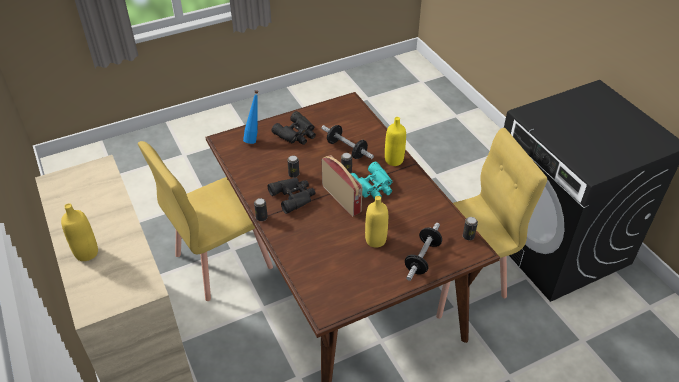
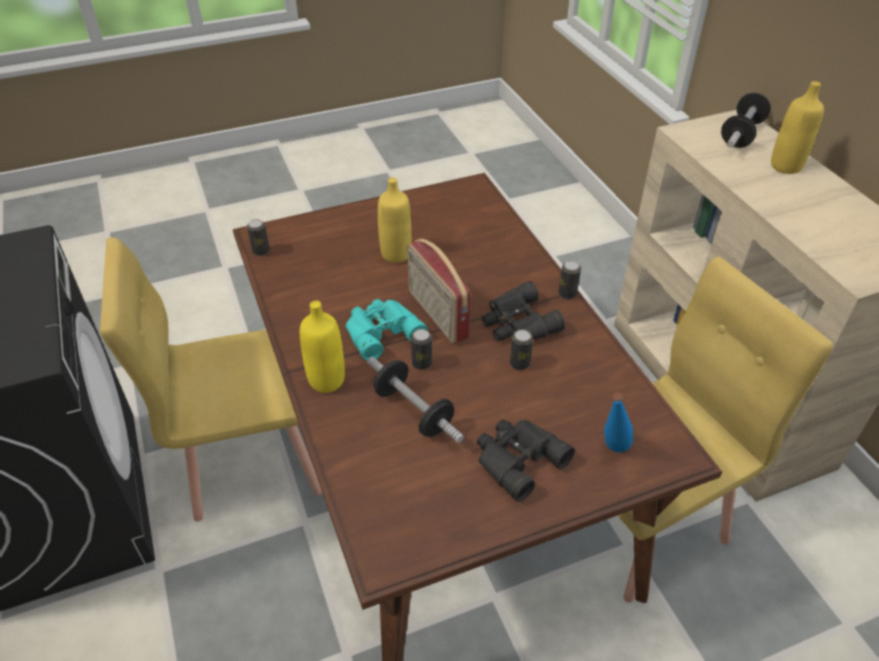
camera: 175 degrees left, 0 degrees up
dumbbell [405,223,442,281] -> dumbbell moved to [721,93,771,148]

